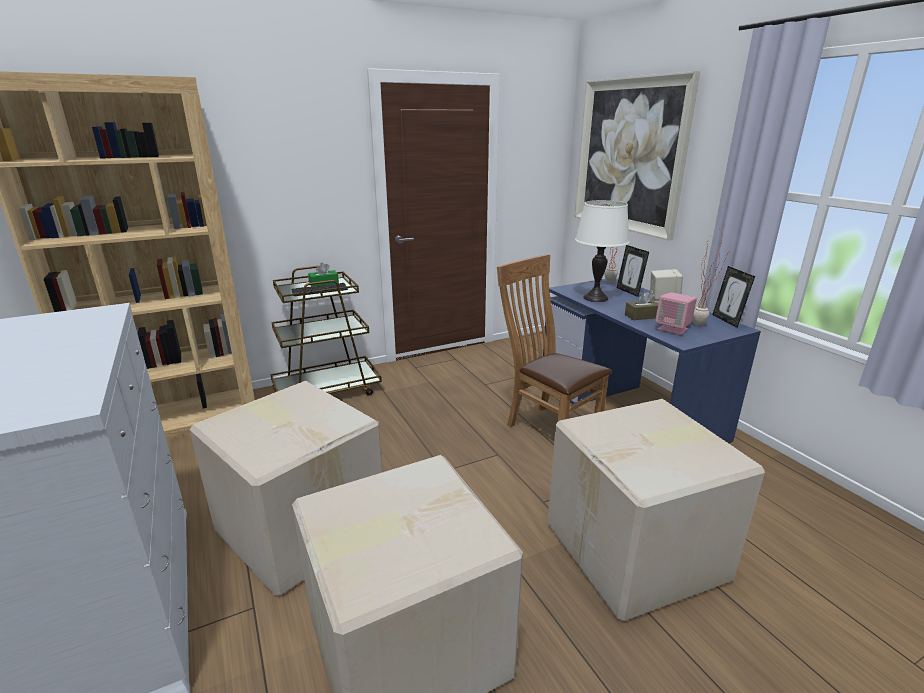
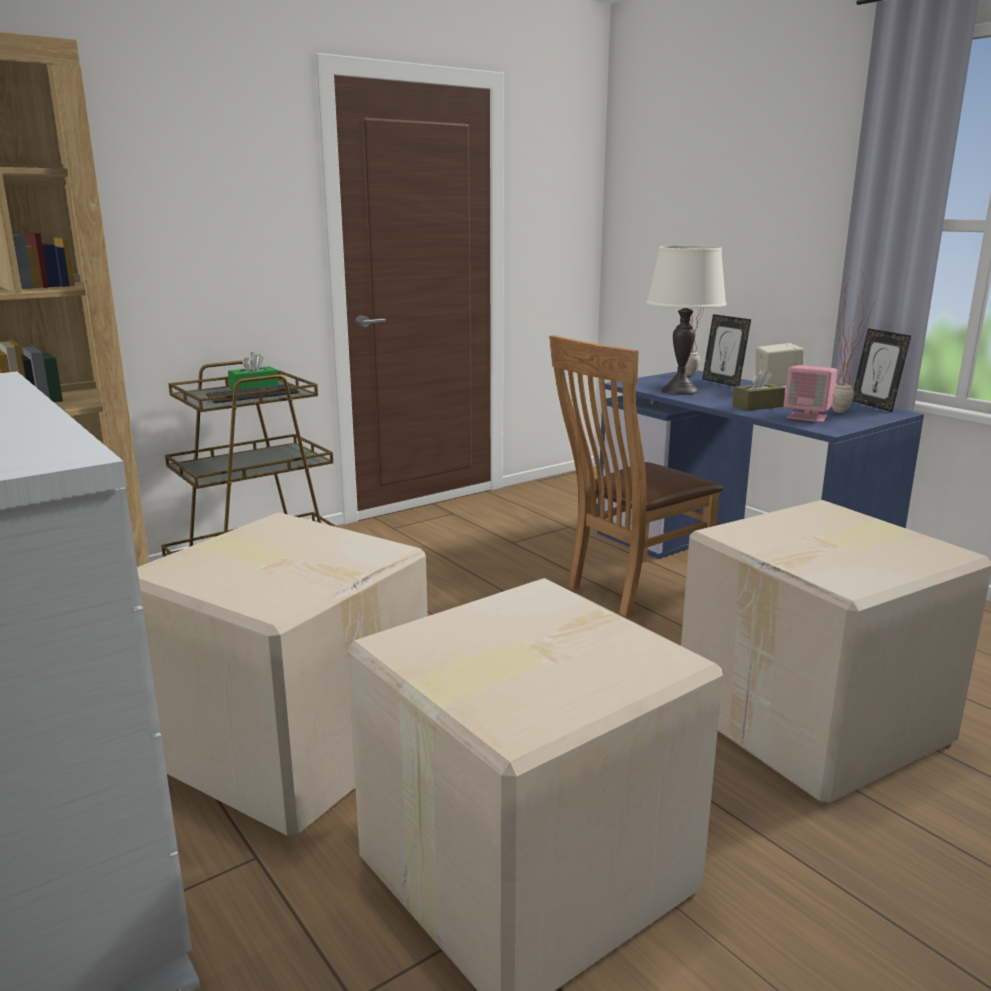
camera: 10 degrees left, 5 degrees down
brown chair [497,254,612,427] -> brown chair turned 75 degrees counterclockwise [549,335,723,617]
picture [575,71,700,241] -> none

